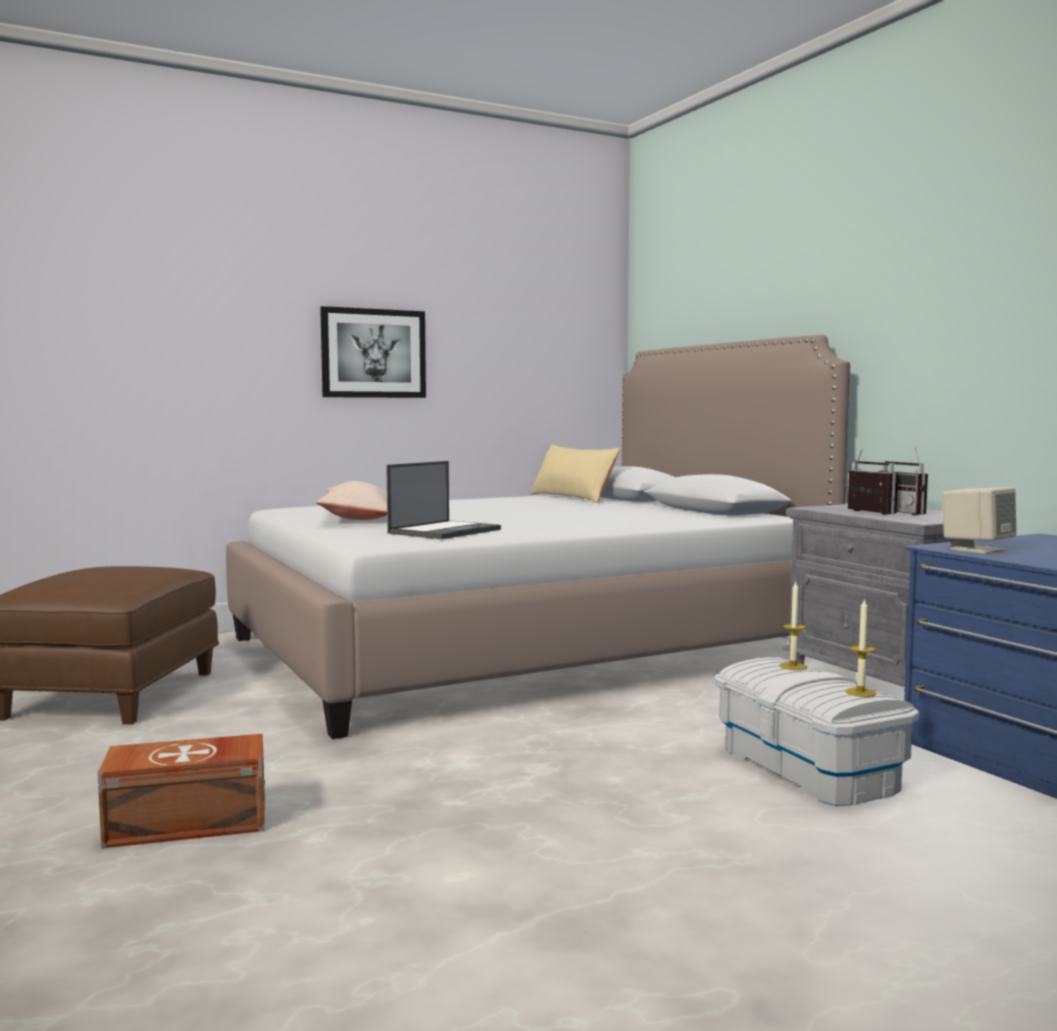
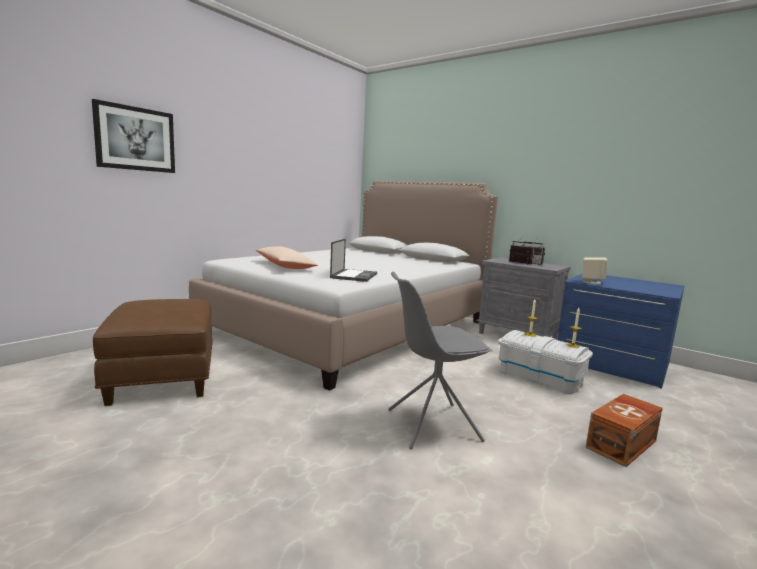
camera: 25 degrees left, 5 degrees up
brown storage box [98,734,265,849] -> brown storage box moved to [586,394,663,467]
picture [320,306,426,398] -> picture moved to [92,99,175,173]
beige pillow [530,444,620,503] -> none
none -> grey chair [388,271,493,449]

